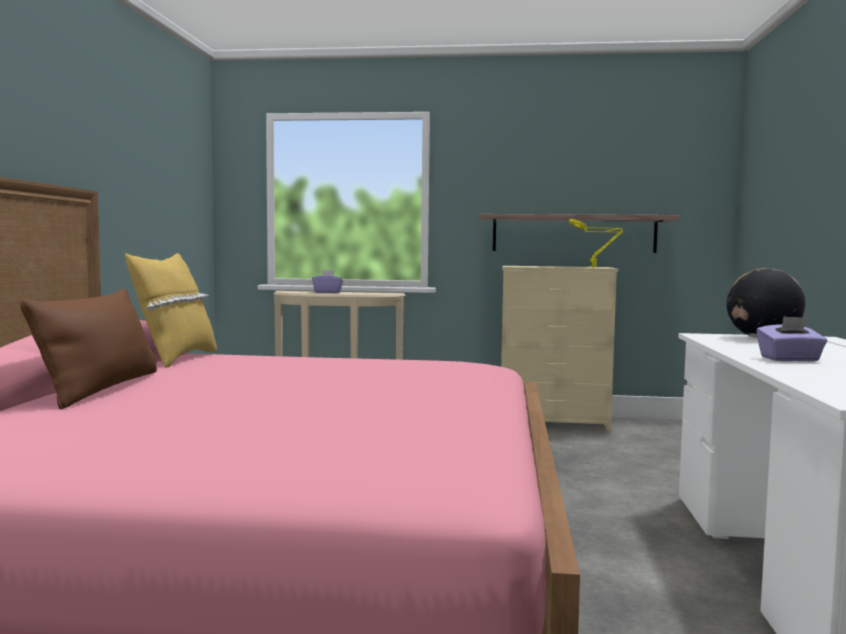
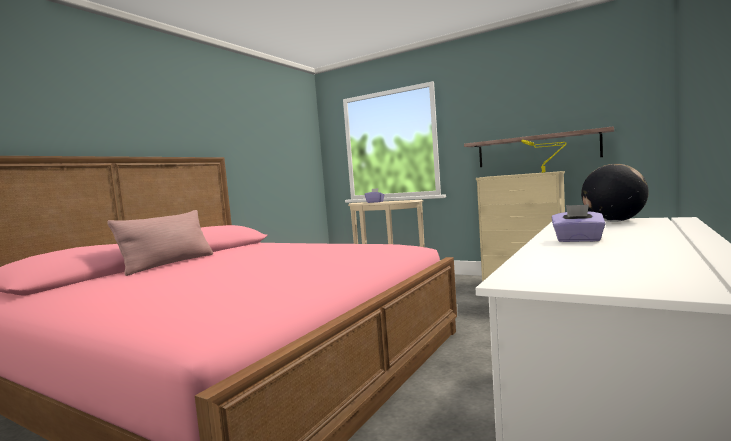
camera: 25 degrees right, 0 degrees up
brown pillow [20,288,157,409] -> pink pillow [107,210,213,276]
yellow pillow [125,253,217,368] -> none

